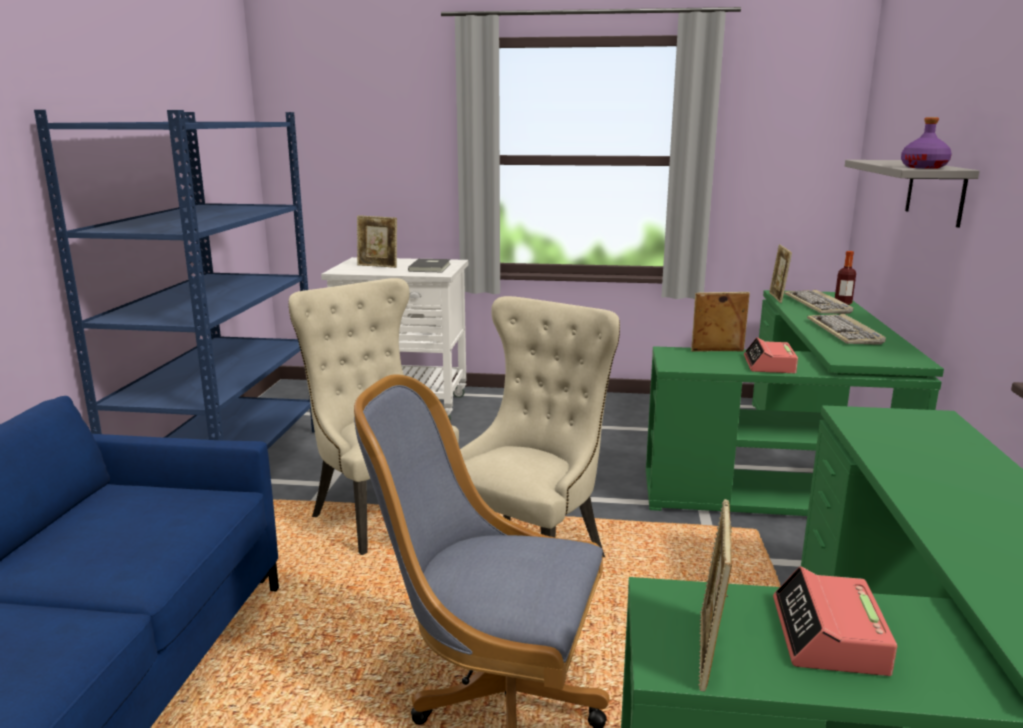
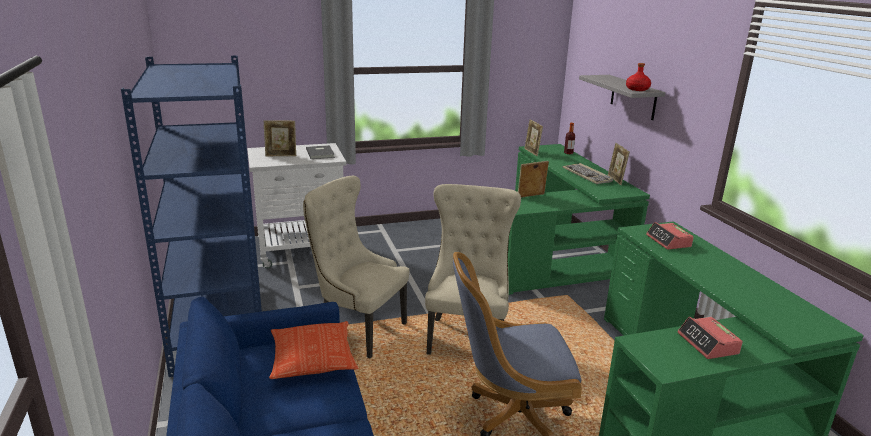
camera: 25 degrees left, 5 degrees up
picture frame [698,499,732,692] -> picture frame moved to [608,143,630,185]
alarm clock [744,337,798,373] -> alarm clock moved to [646,222,694,249]
keyboard [784,290,853,314] -> none
purple bottle [901,117,952,169] -> red bottle [626,63,651,91]
none -> orange pillow [269,321,358,379]

